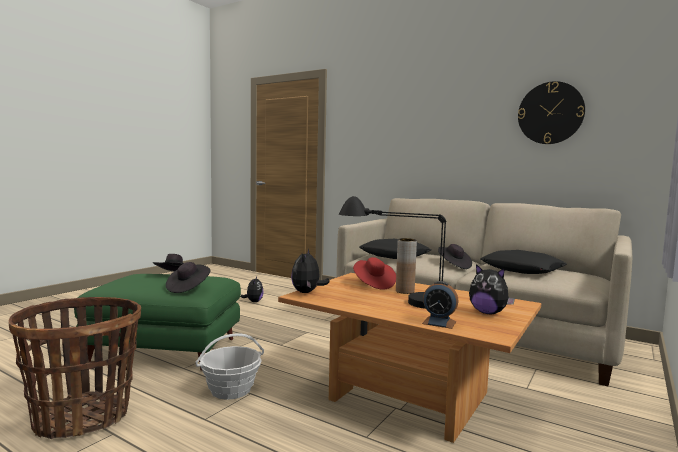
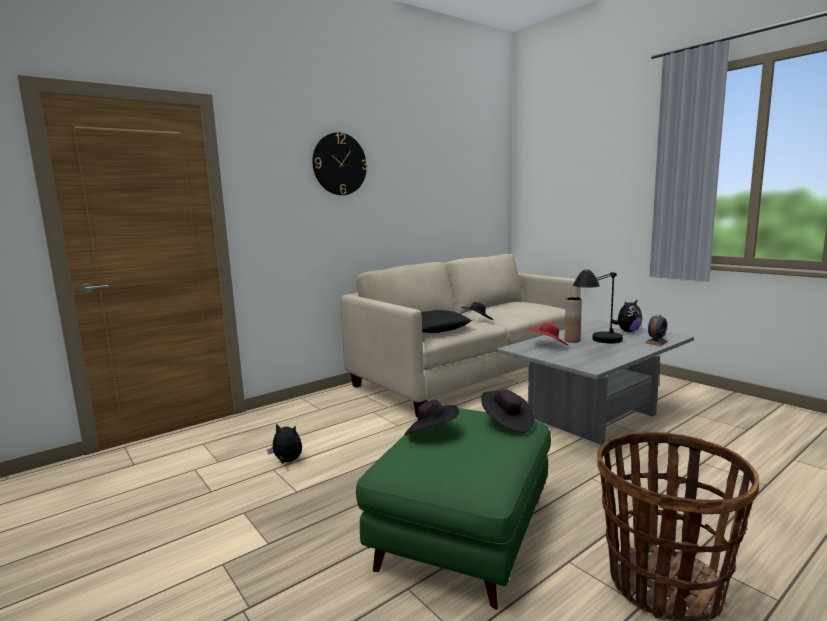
camera: 70 degrees left, 5 degrees up
basket [196,333,264,400] -> none
brown coffee table [278,273,541,443] -> grey coffee table [497,320,694,445]
plush toy [291,249,330,293] -> none
black pillow [480,250,567,274] -> none
wall clock [518,81,585,144] -> wall clock moved to [312,132,367,195]

